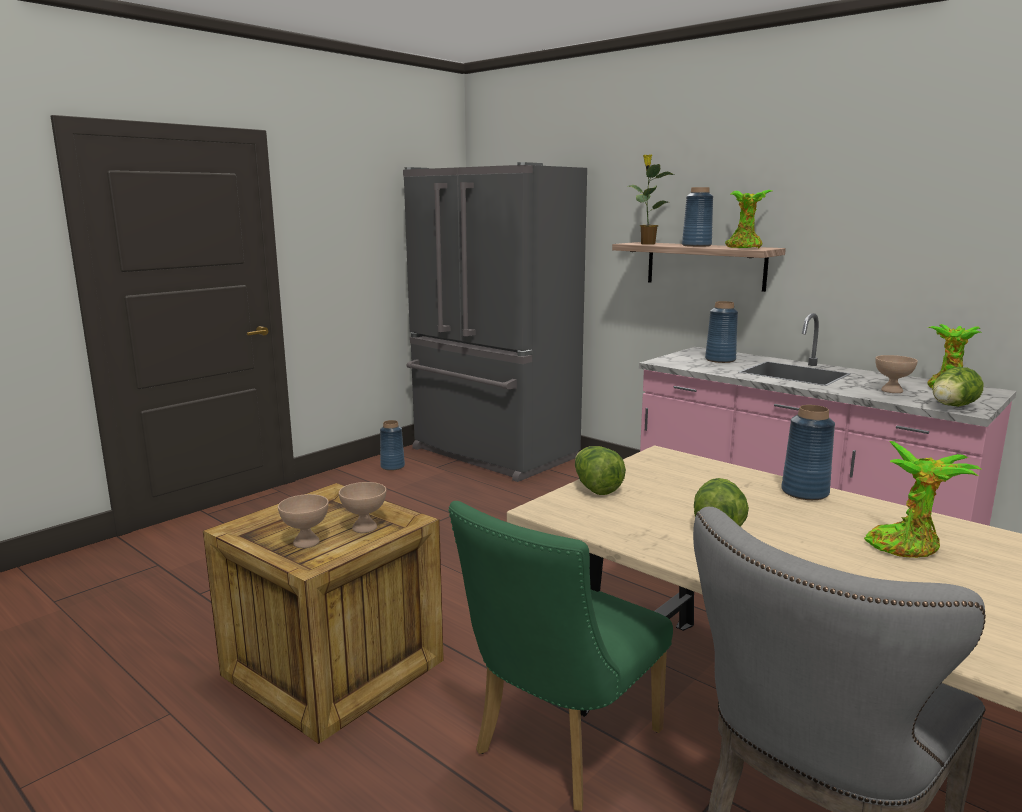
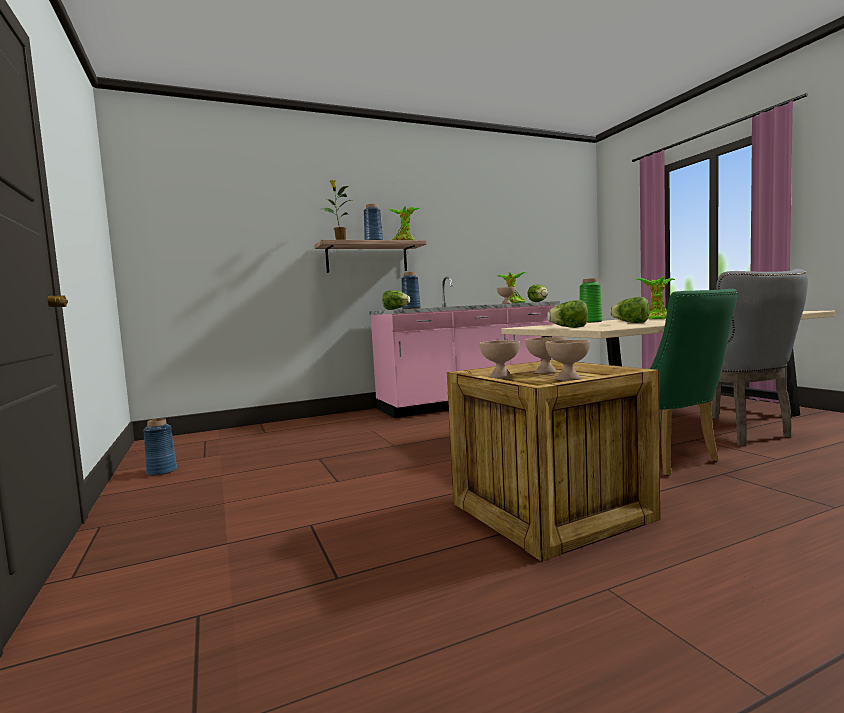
camera: 65 degrees left, 10 degrees down
grey fridge [403,162,587,482] -> none
blue vase [781,405,835,500] -> green vase [579,278,603,323]
none -> lettuce [382,290,410,310]
none -> beige bowl [479,340,520,378]

